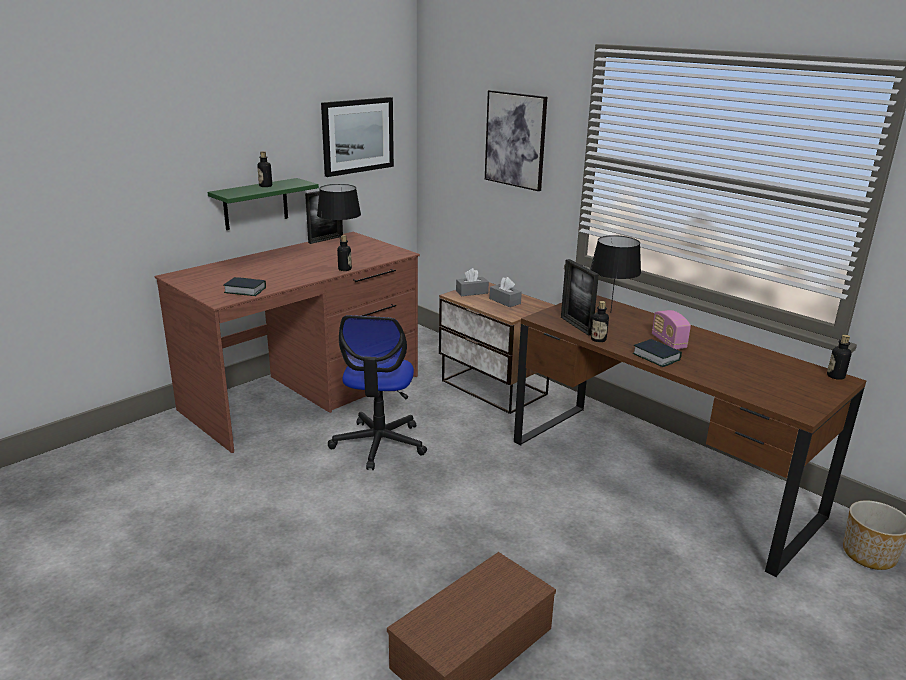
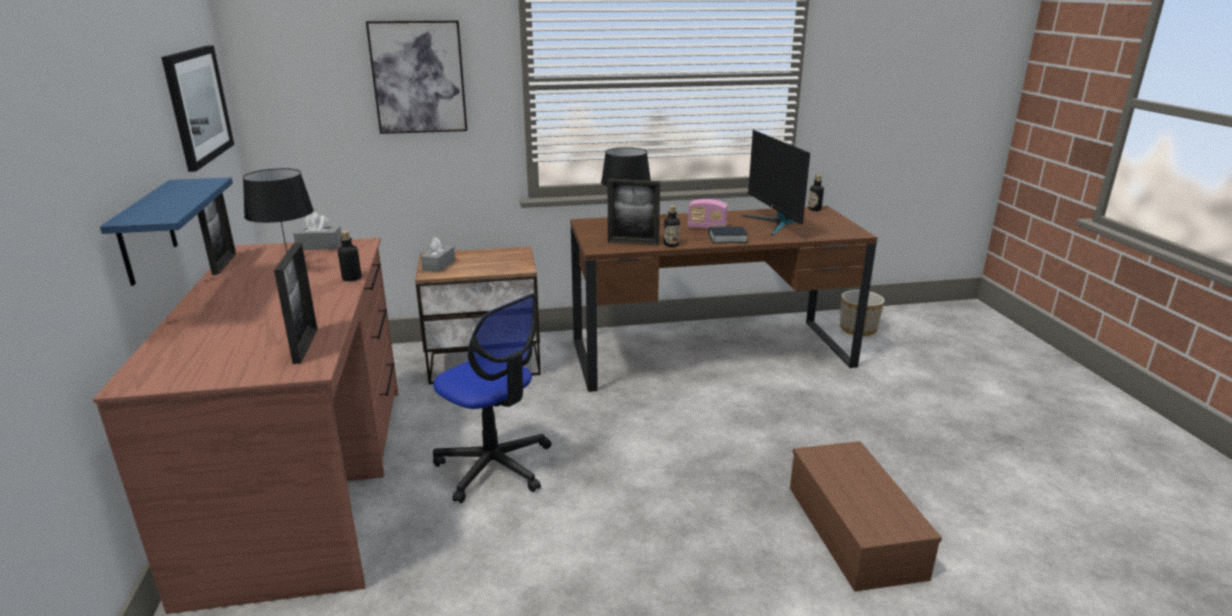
camera: 55 degrees left, 0 degrees up
green shelf [208,178,319,230] -> blue shelf [100,177,233,286]
book [224,277,266,296] -> picture frame [274,242,317,364]
bottle [257,151,272,187] -> none
grey tissue box [489,277,522,307] -> grey tissue box moved to [293,213,342,250]
none -> monitor [742,130,810,235]

